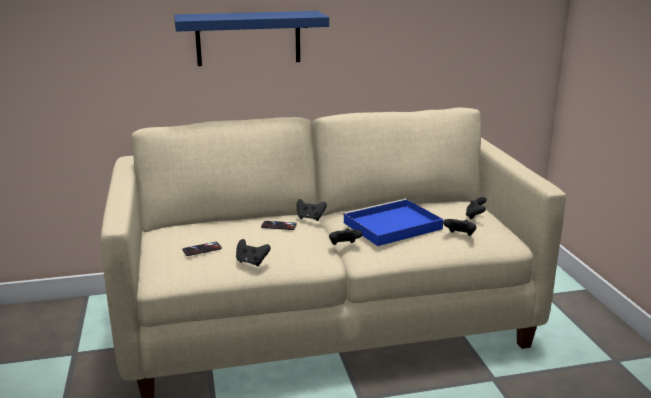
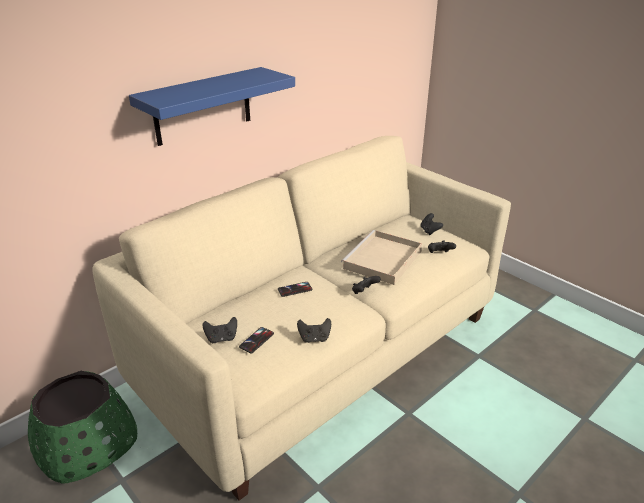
camera: 30 degrees left, 10 degrees up
black game controller [297,199,327,221] -> black game controller moved to [203,317,237,343]
blue tray [343,199,443,246] -> beige tray [341,230,422,285]
none -> green planter [28,371,137,484]

